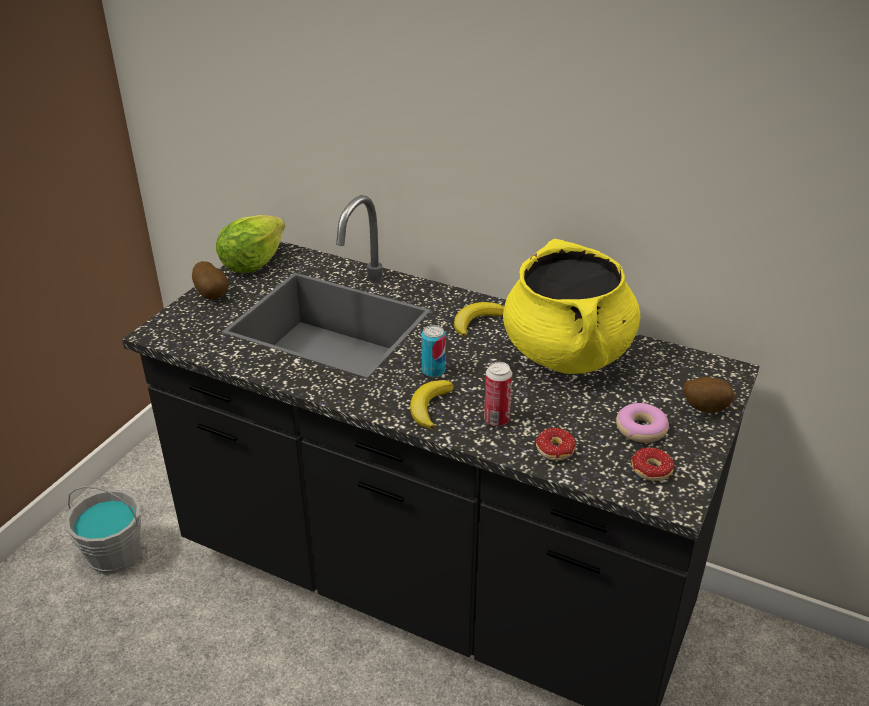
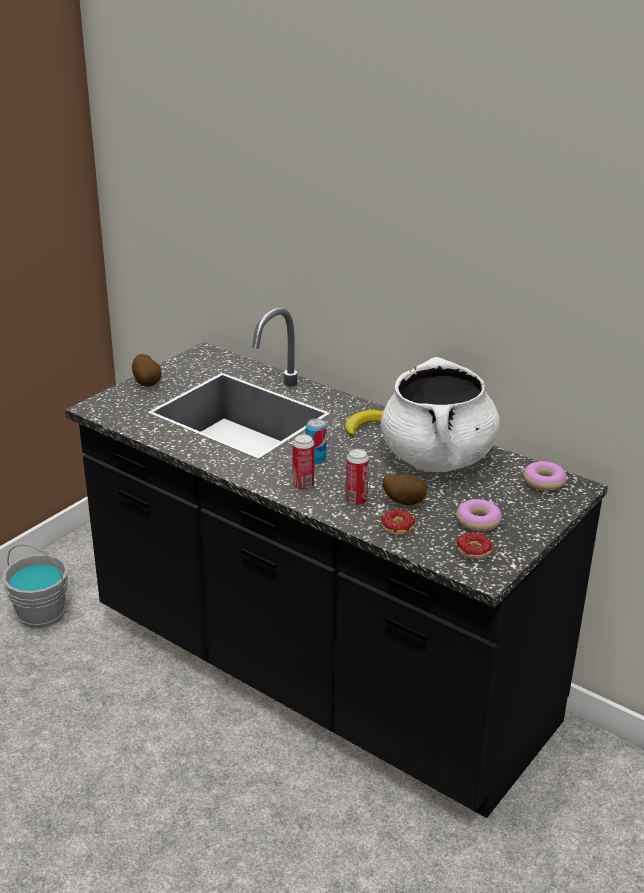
camera: 10 degrees right, 5 degrees down
lettuce [216,215,285,273] -> none
banana [410,380,454,429] -> can [292,434,314,490]
yellow cooking pot [503,239,640,374] -> white cooking pot [381,357,500,472]
potato [684,377,735,413] -> potato moved to [383,474,427,506]
none -> donut [523,461,567,491]

